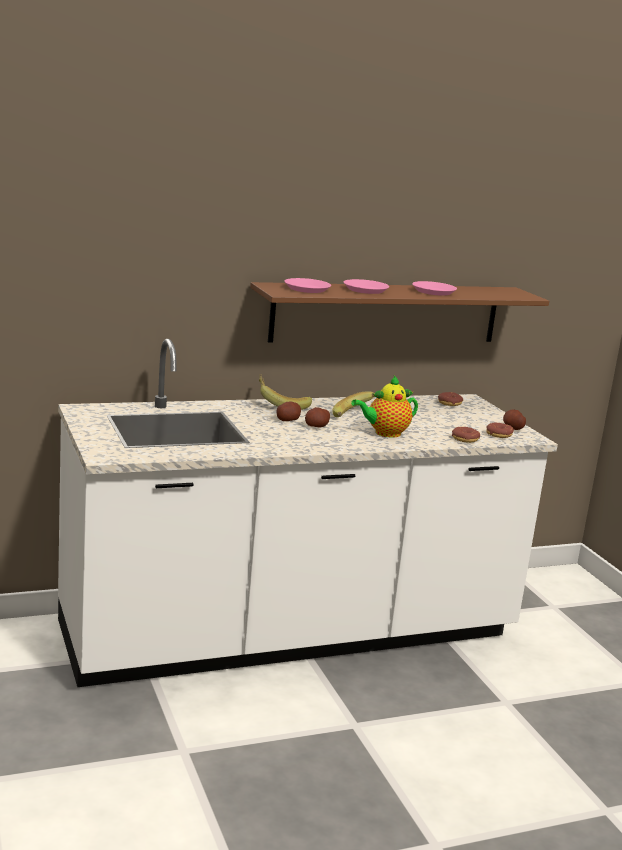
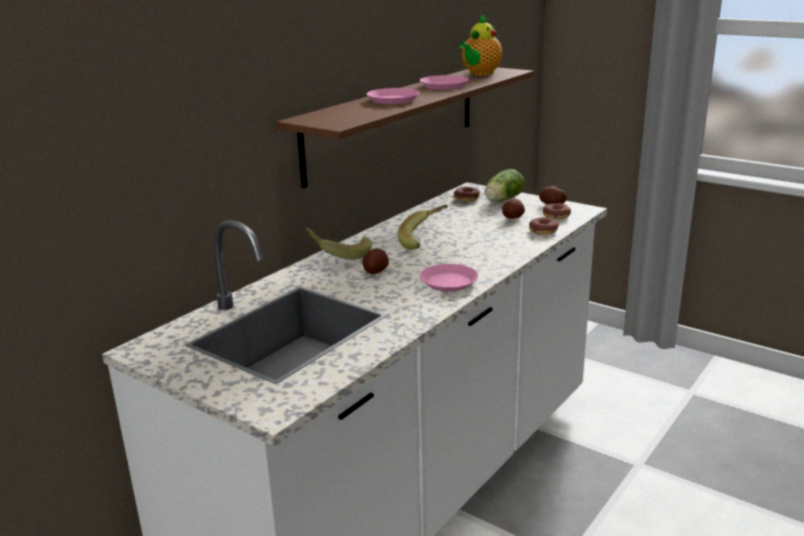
camera: 30 degrees left, 5 degrees up
pink plate [284,278,331,293] -> pink plate moved to [420,264,478,292]
potato [305,407,330,427] -> potato moved to [502,198,525,219]
teapot [351,375,418,437] -> teapot moved to [459,14,502,75]
none -> lettuce [485,169,524,202]

